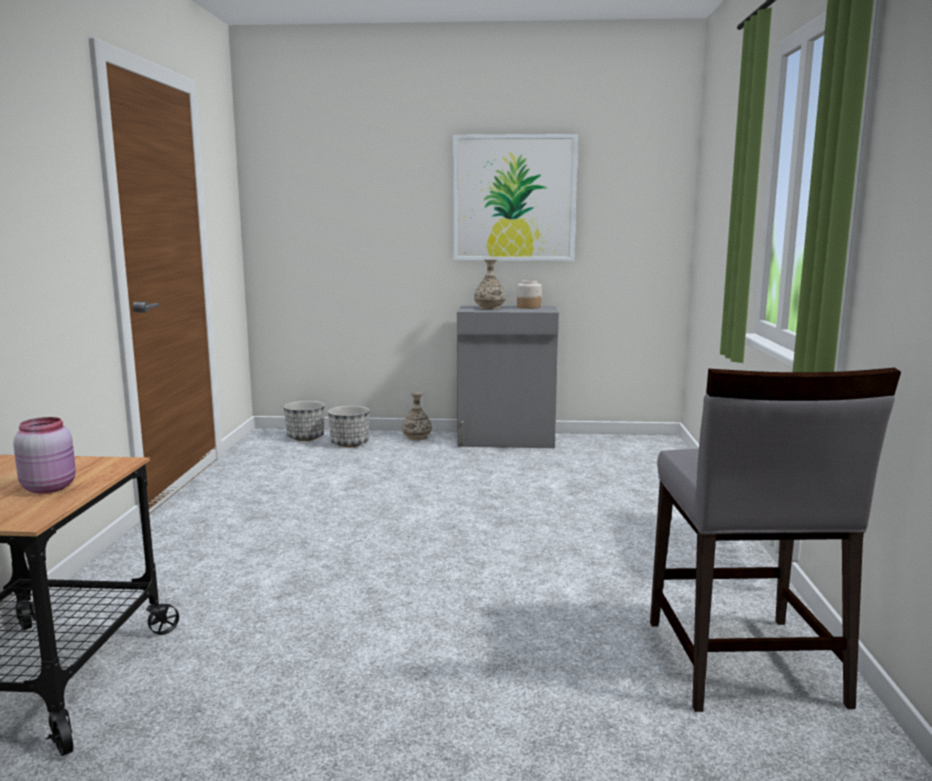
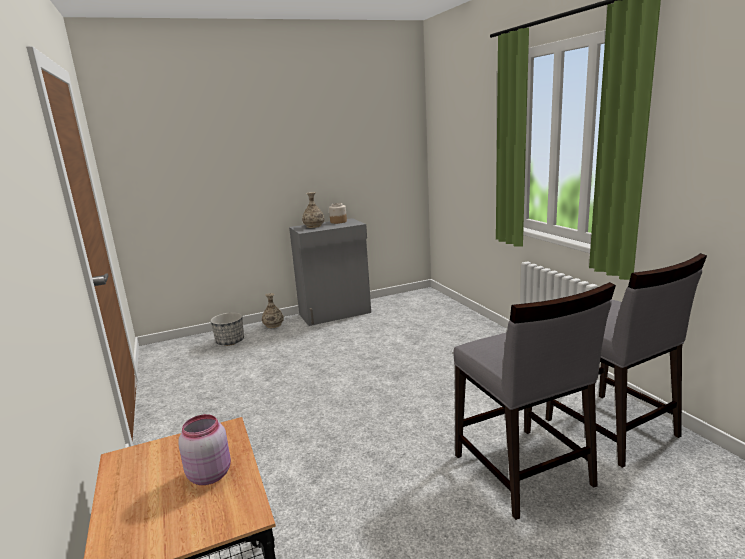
camera: 25 degrees left, 5 degrees up
planter [284,401,325,441] -> none
picture [453,134,578,261] -> none
none -> grey chair [453,282,616,520]

